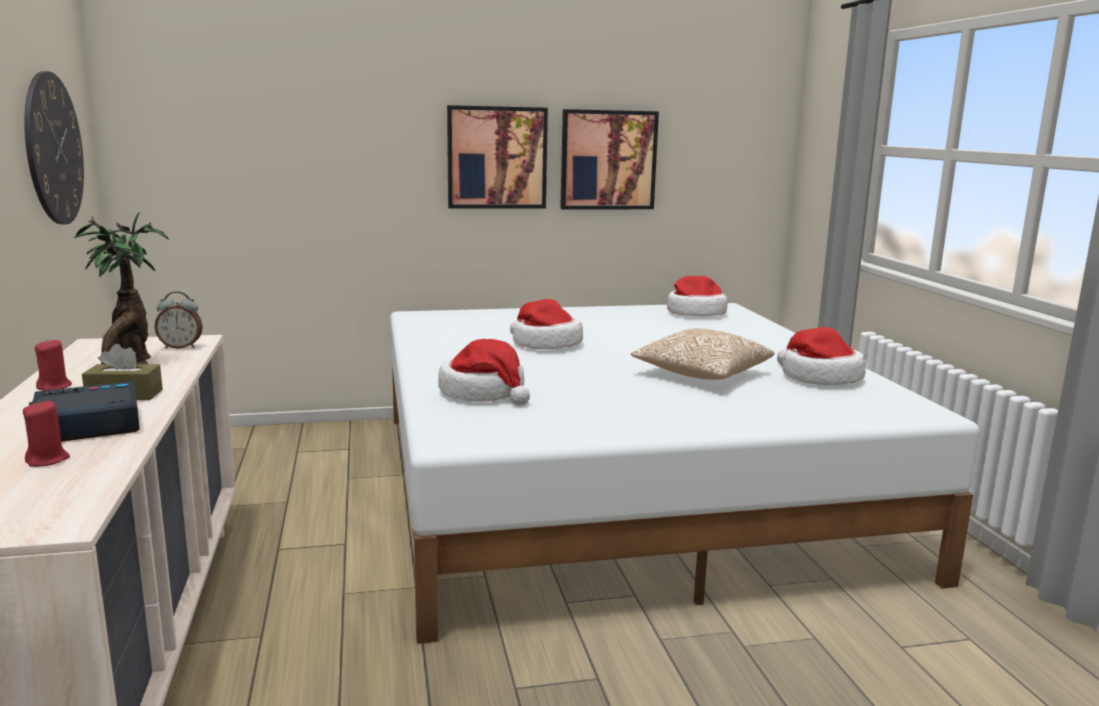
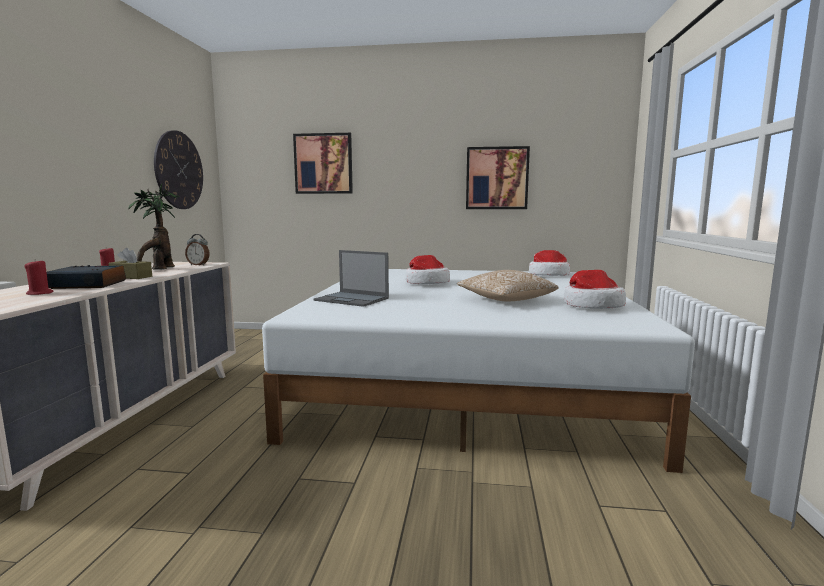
camera: 20 degrees right, 5 degrees down
hat [438,339,530,406] -> laptop [314,250,389,307]
picture [447,105,548,208] -> picture moved to [293,133,353,194]

